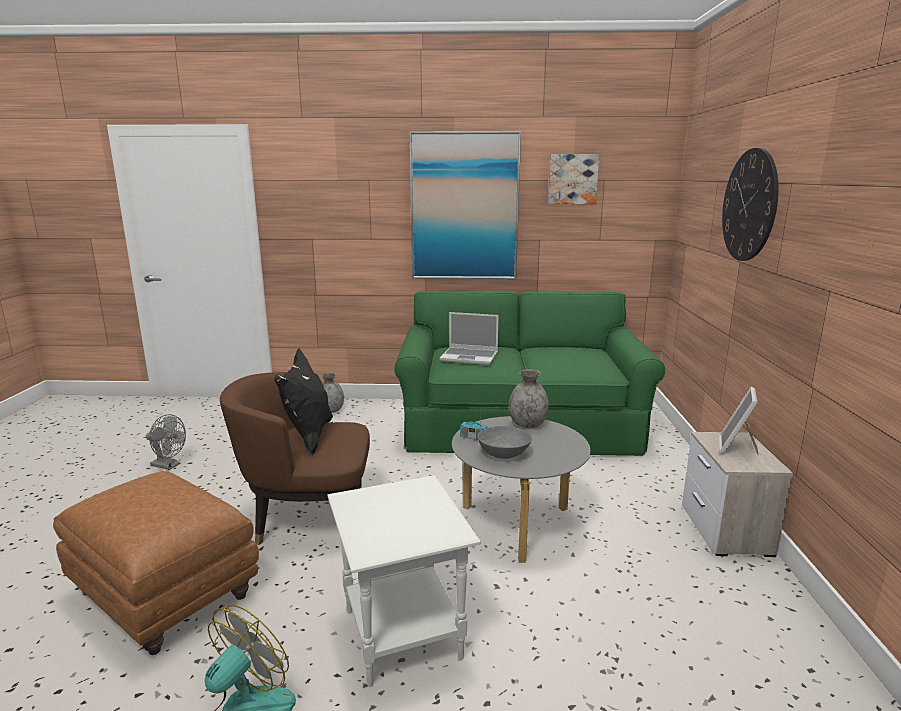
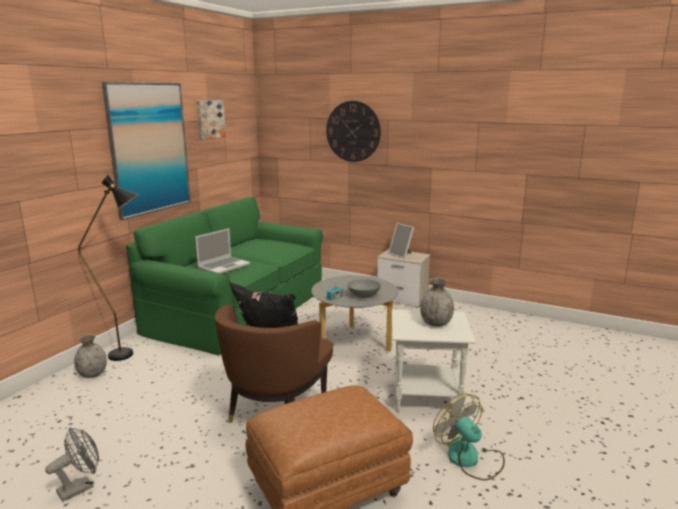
camera: 65 degrees left, 0 degrees up
grey vase [509,370,549,428] -> grey vase moved to [420,278,454,327]
none -> black floor lamp [78,175,139,361]

